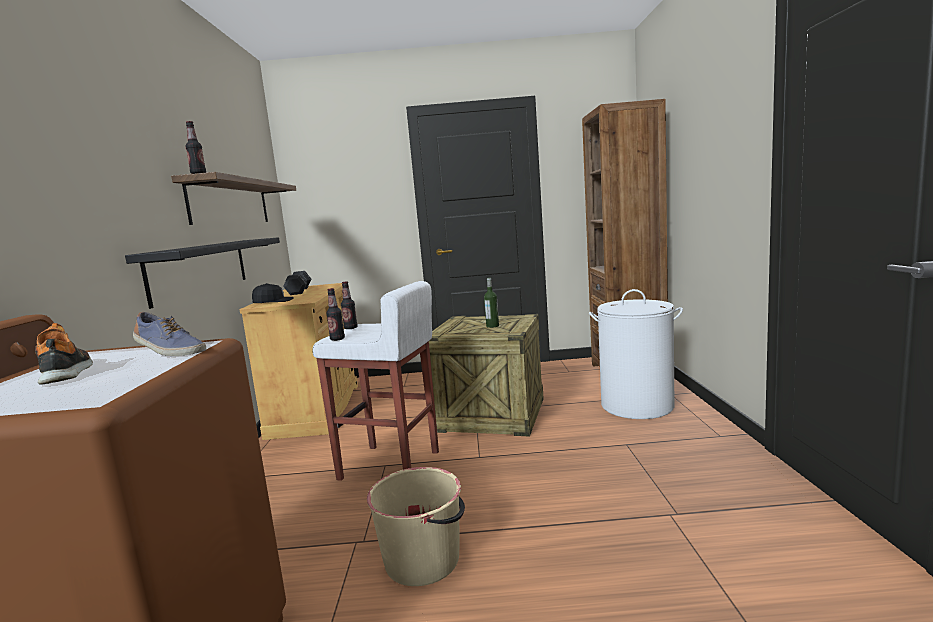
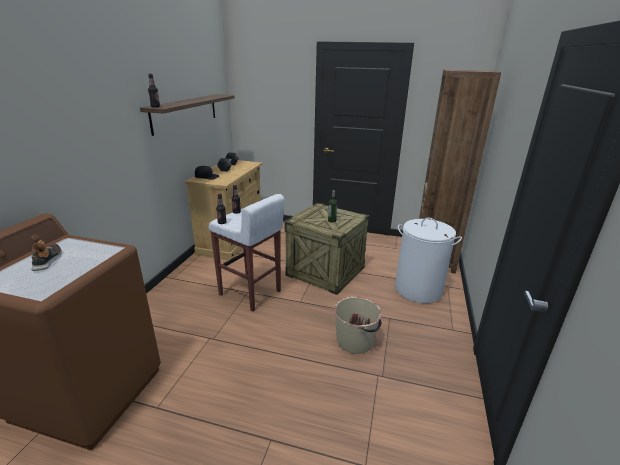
camera: 15 degrees right, 15 degrees up
black shelf [125,237,280,309] -> none
shoe [133,312,206,356] -> none
beige bucket [367,467,465,586] -> beige bucket moved to [334,296,382,354]

